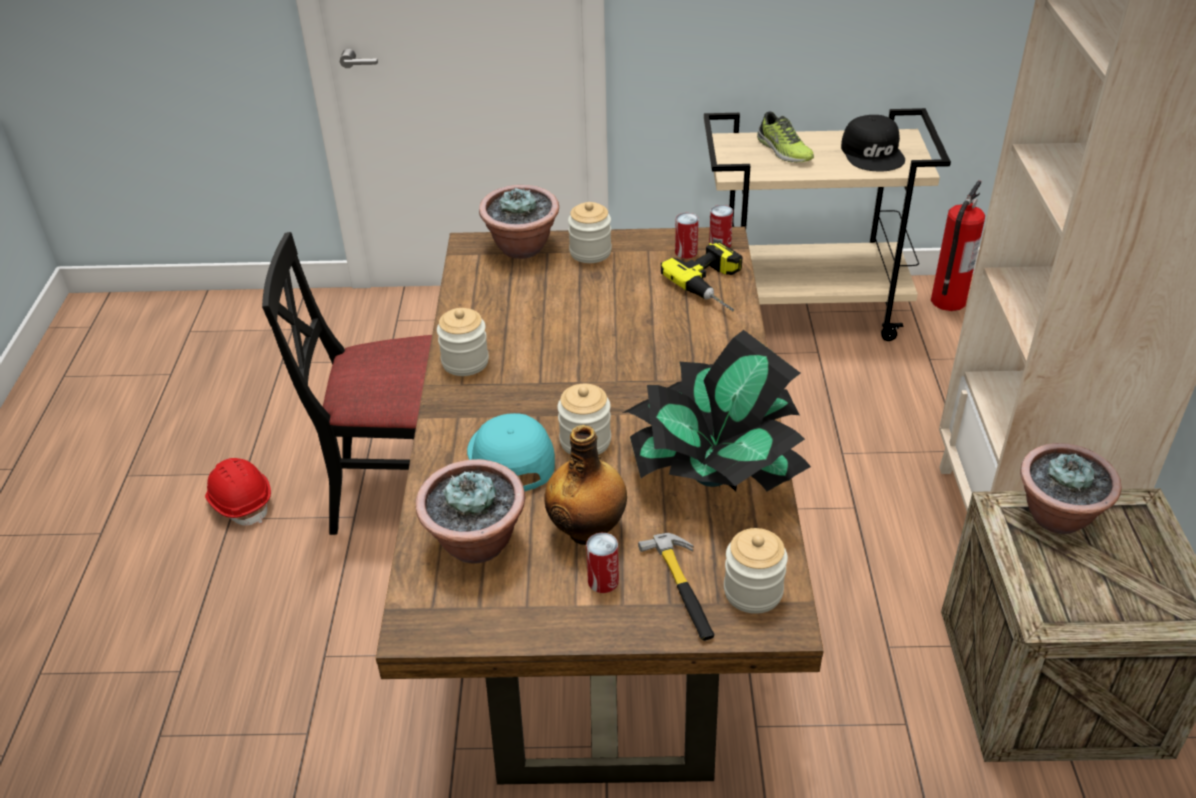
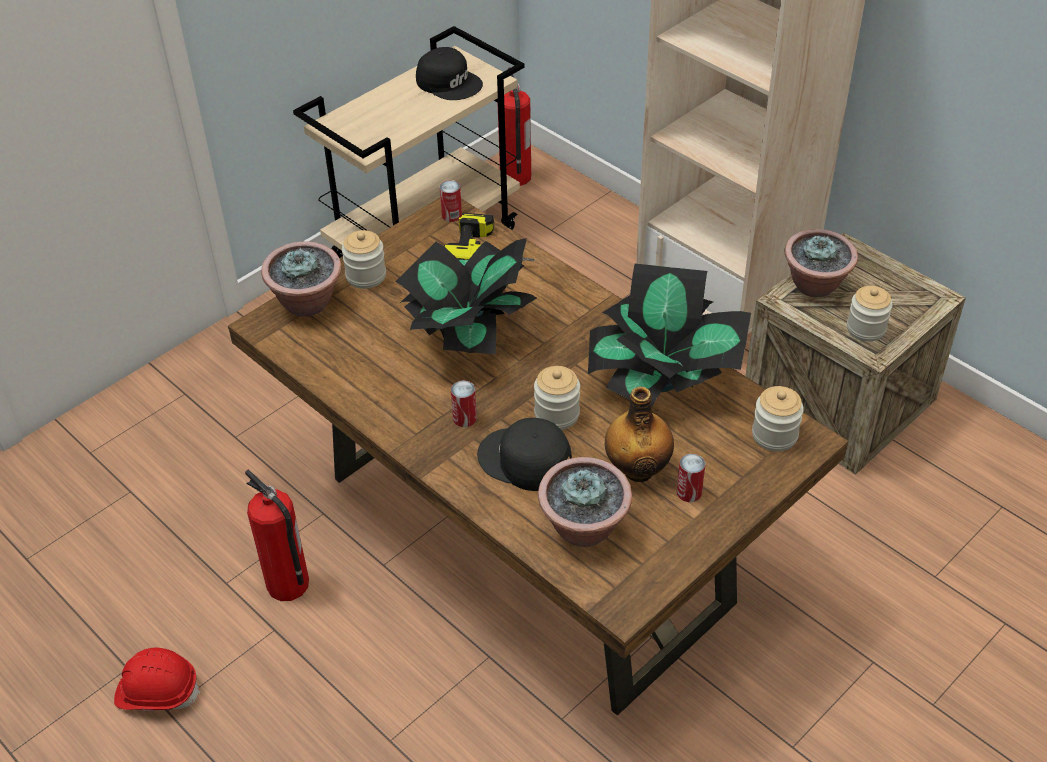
camera: 45 degrees left, 5 degrees up
black chair [262,232,432,535] -> fire extinguisher [245,470,309,601]
jar [437,308,489,376] -> jar moved to [847,286,892,342]
turquoise cap [467,413,555,491] -> black cap [477,418,572,491]
hammer [638,533,715,641] -> none
can [675,213,699,259] -> can moved to [451,381,477,427]
shoe [757,112,814,163] -> none
none -> potted plant [395,238,537,354]

